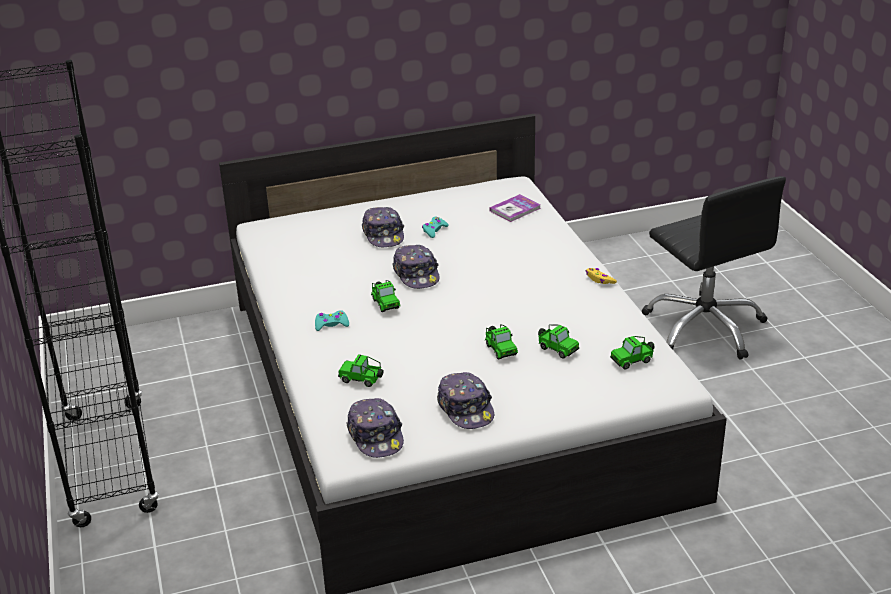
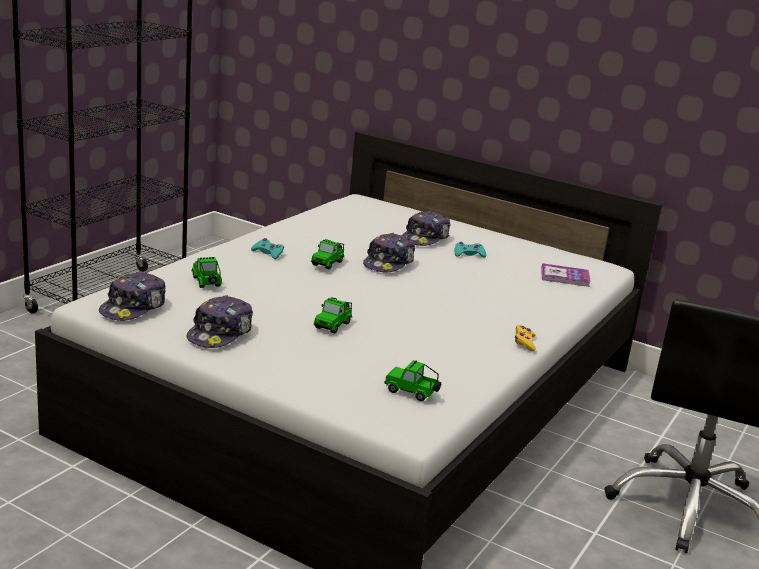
camera: 45 degrees right, 10 degrees down
toy car [538,324,579,359] -> none

